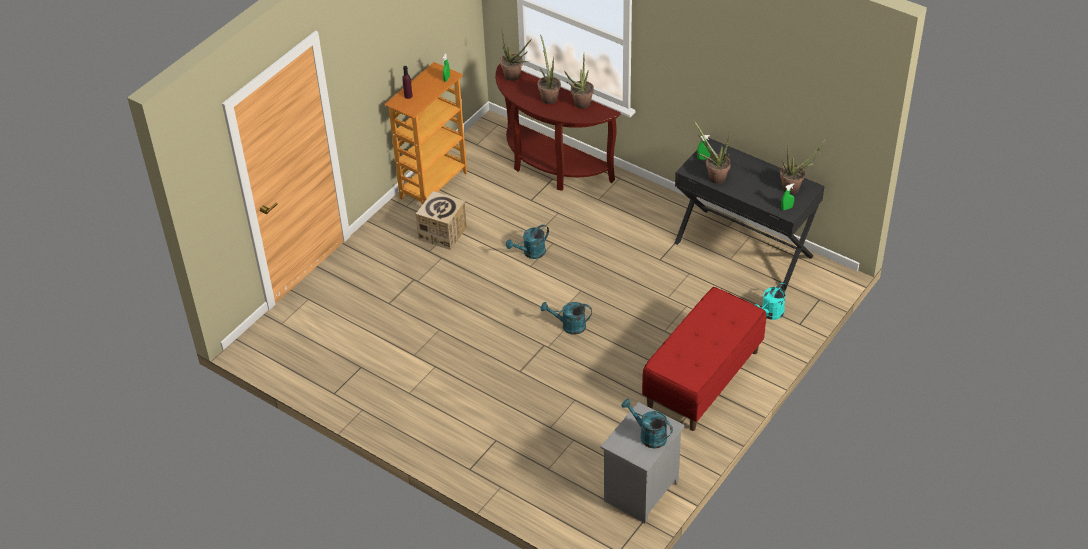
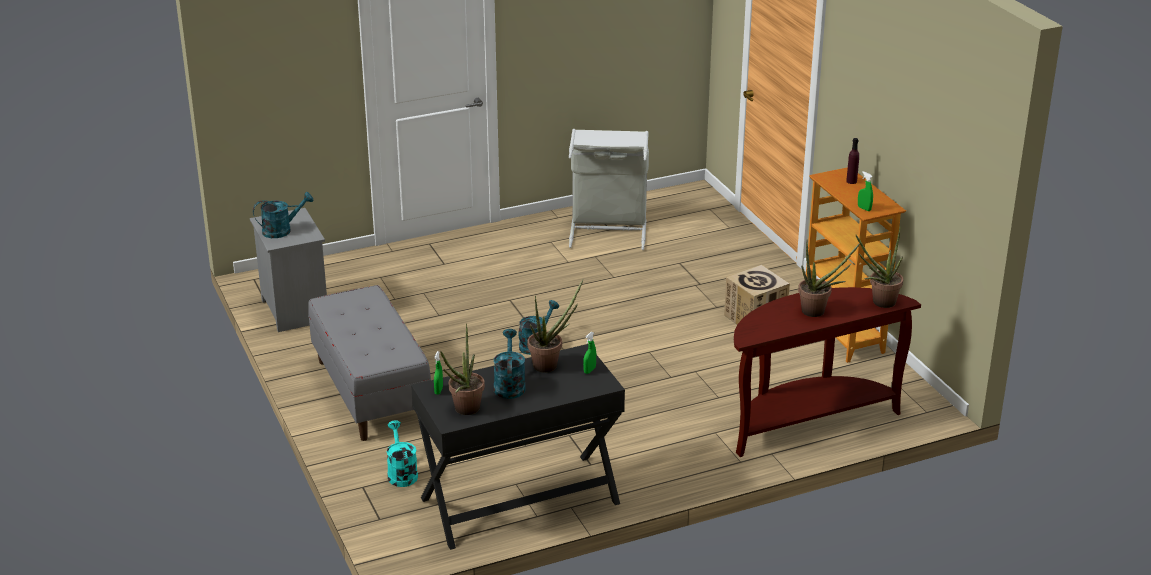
camera: 120 degrees right, 15 degrees down
turquoise watering can [506,224,549,259] -> turquoise watering can moved to [494,329,525,399]
potted plant [564,55,594,109] -> none
red bench [642,287,766,431] -> grey bench [308,285,431,441]
none -> grey laundry basket [569,129,649,250]

